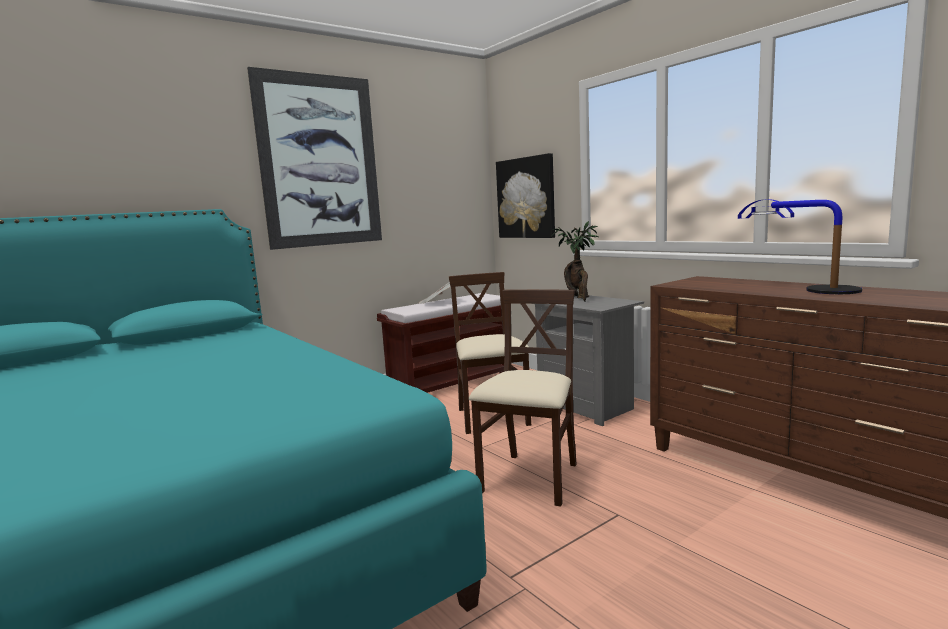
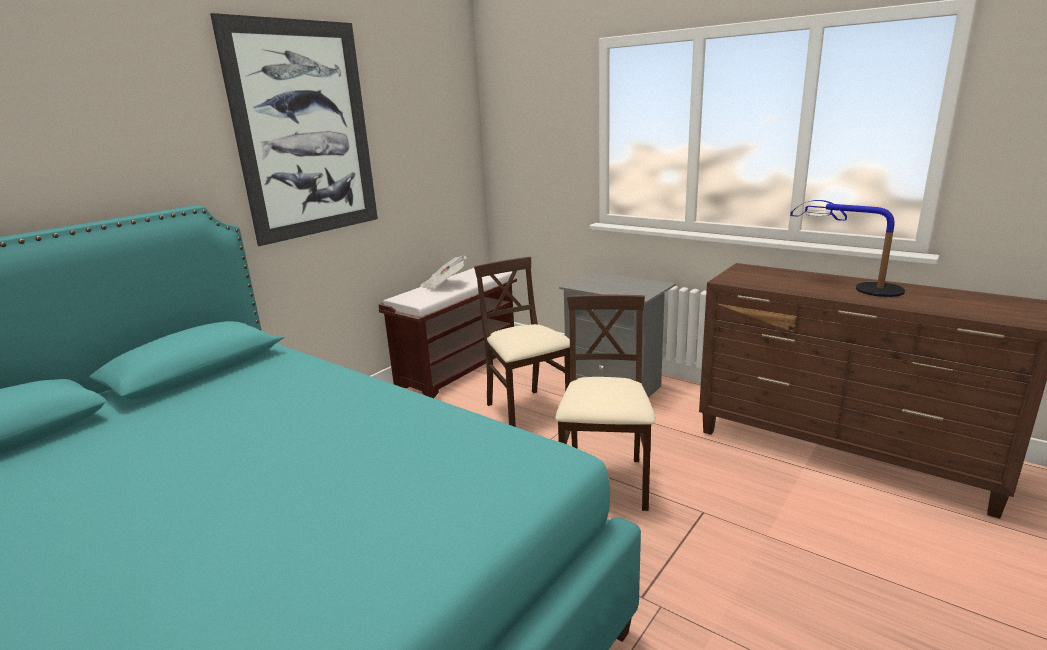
camera: 15 degrees left, 10 degrees up
picture [496,153,555,238] -> none
potted plant [551,221,599,302] -> none

